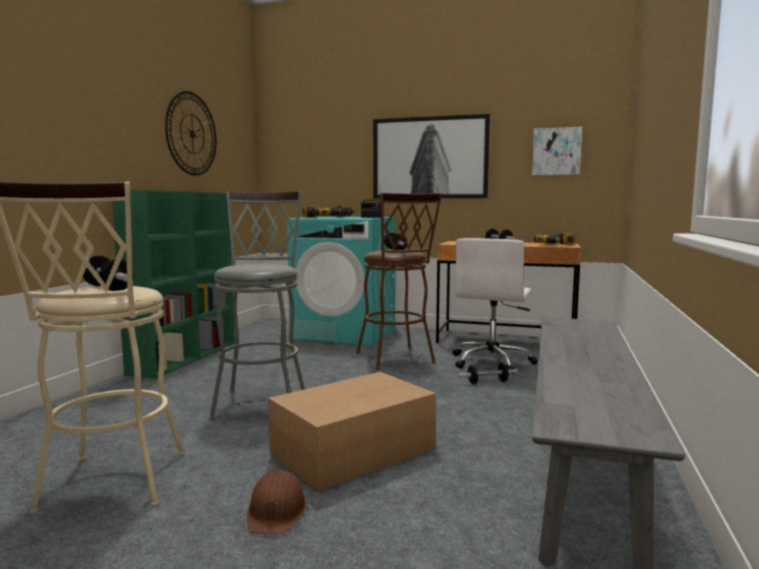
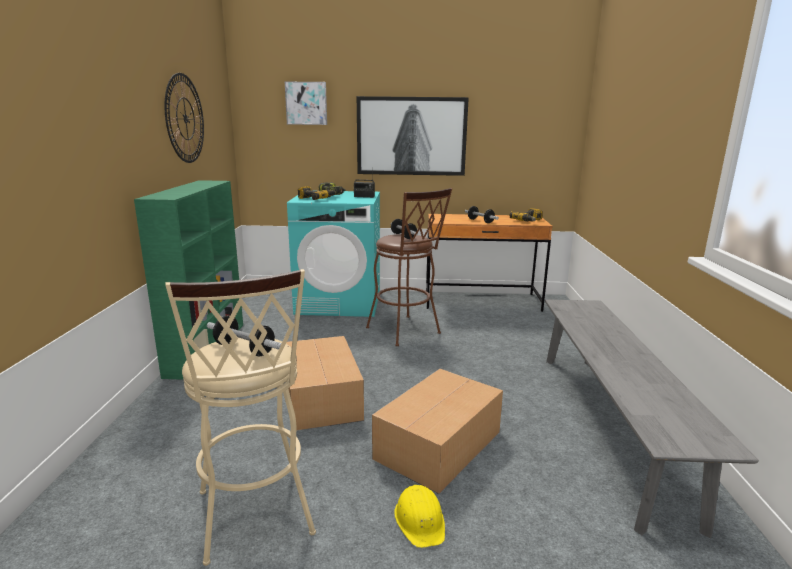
camera: 15 degrees left, 10 degrees up
grey stool [209,191,305,420] -> cardboard box [286,336,364,431]
brown hard hat [247,469,307,534] -> yellow hard hat [394,485,445,548]
white office chair [452,238,538,374] -> none
dumbbell [458,362,518,384] -> none
picture [532,127,582,175] -> picture moved to [285,82,327,125]

